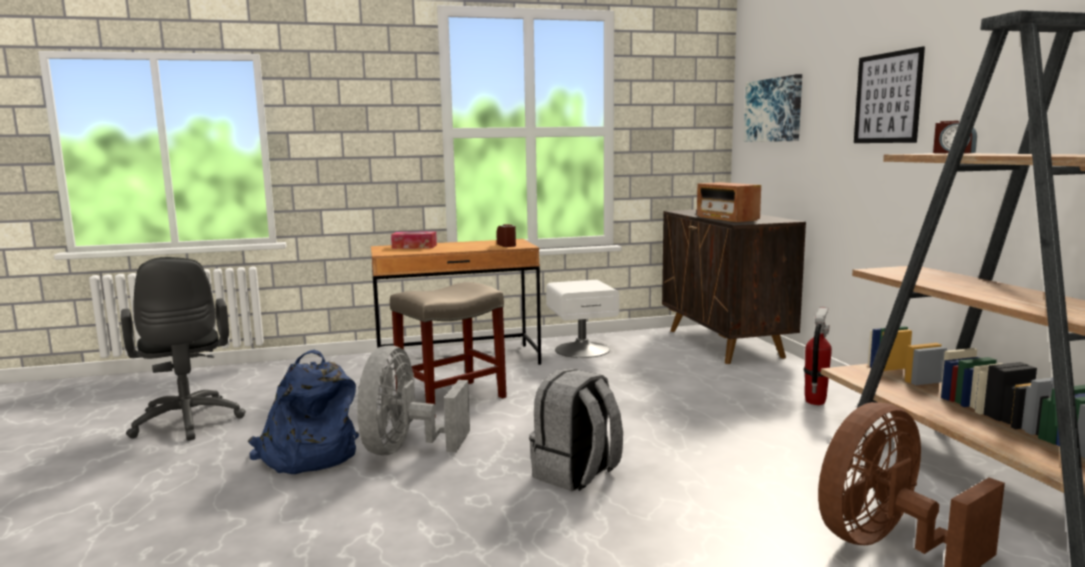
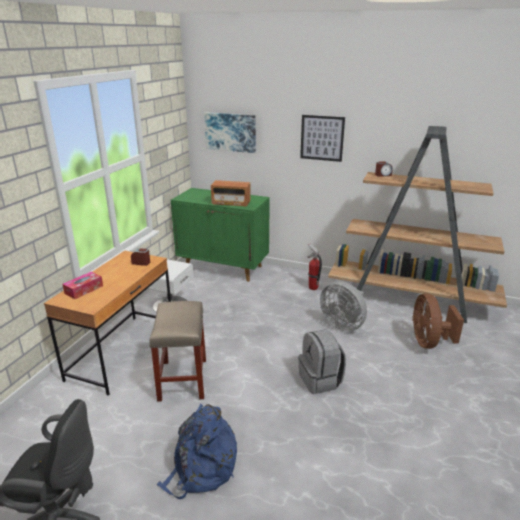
camera: 55 degrees left, 15 degrees up
grey fan [357,345,470,455] -> grey fan moved to [320,281,367,331]
brown cabinet [662,210,806,364] -> green cabinet [171,188,270,282]

